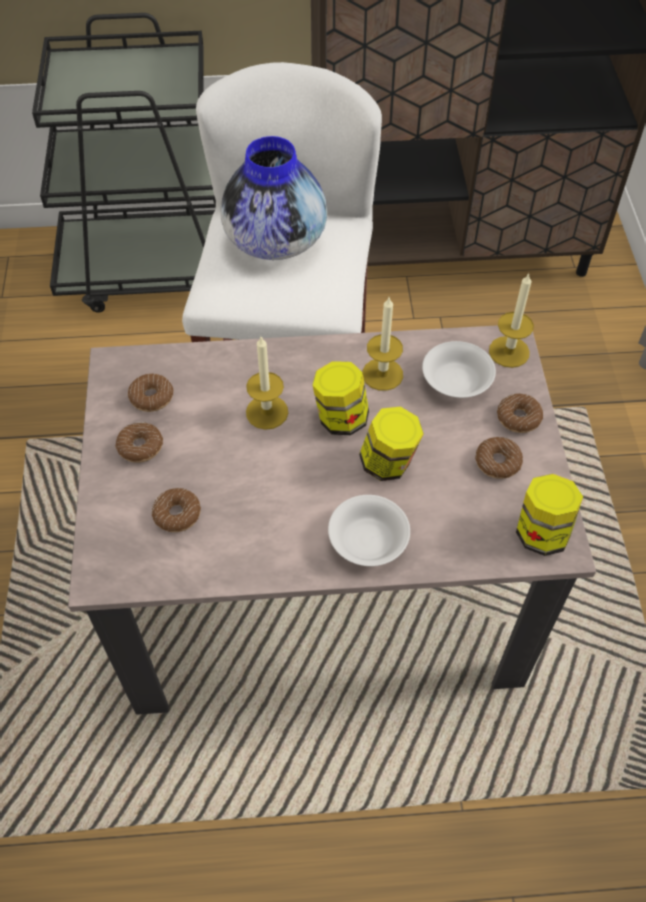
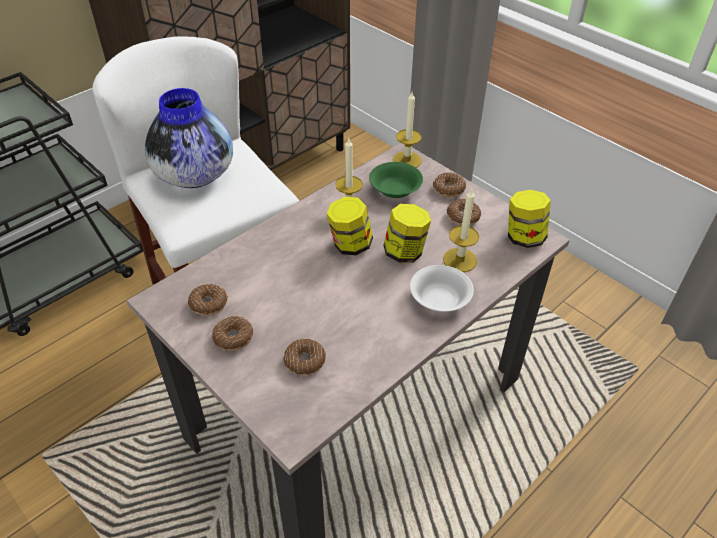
camera: 40 degrees left, 10 degrees down
candle [246,337,288,430] -> candle moved to [443,188,479,272]
white bowl [422,341,496,398] -> green bowl [369,162,423,198]

